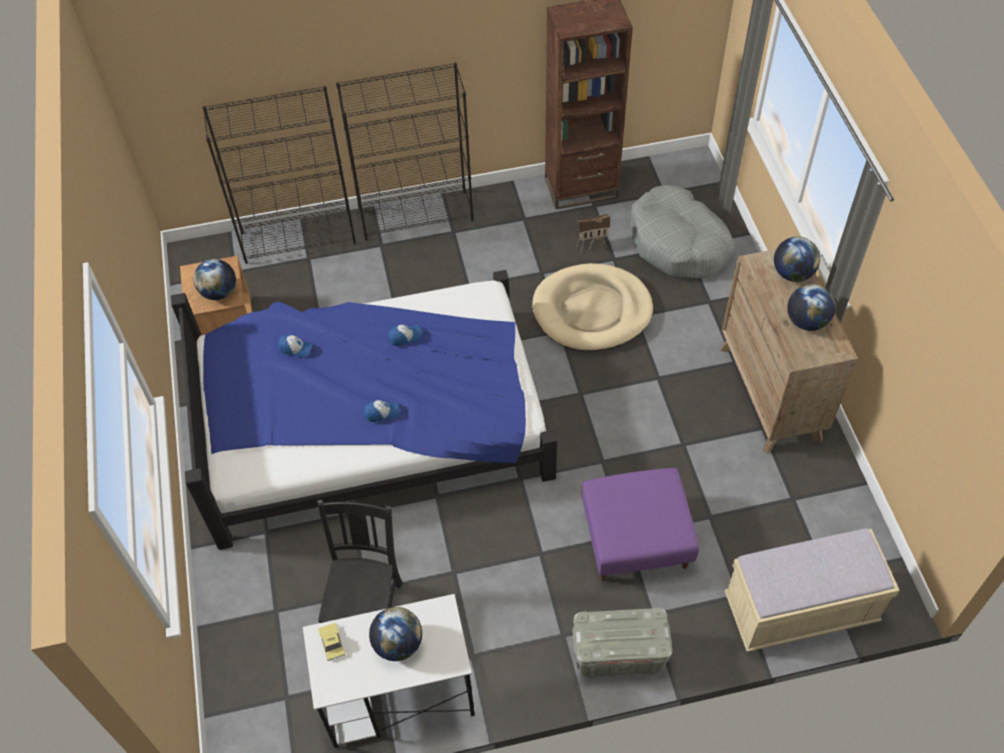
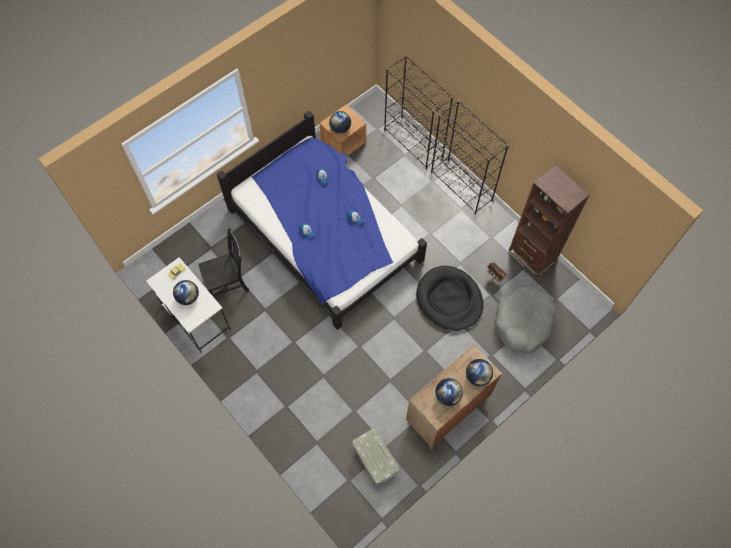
camera: 60 degrees right, 10 degrees up
beige dog bed [532,263,653,351] -> black dog bed [416,266,484,331]
grey storage box [573,608,672,679] -> grey storage box moved to [352,429,399,485]
purple ottoman [582,468,699,581] -> none
beige bench [724,528,900,652] -> none

